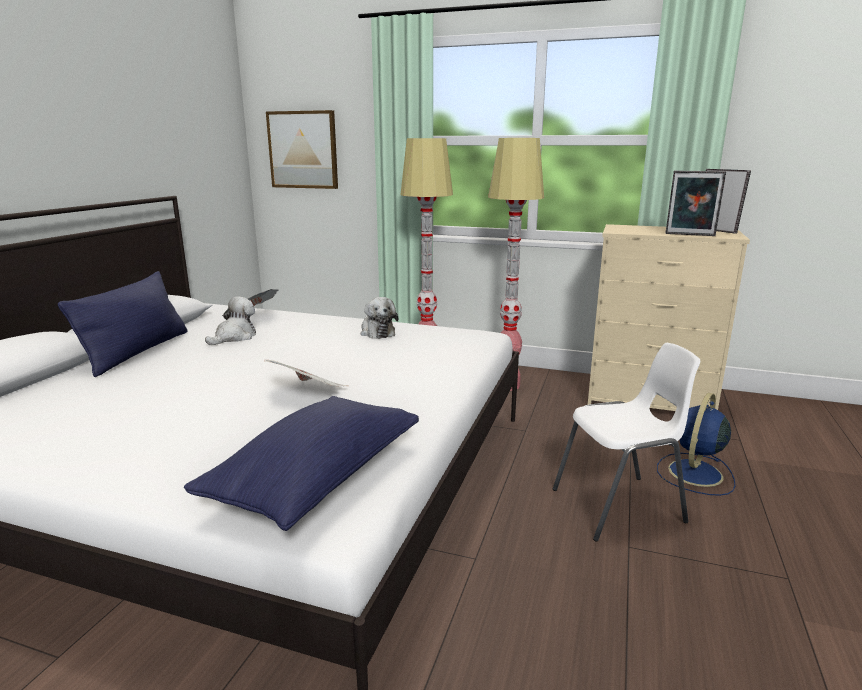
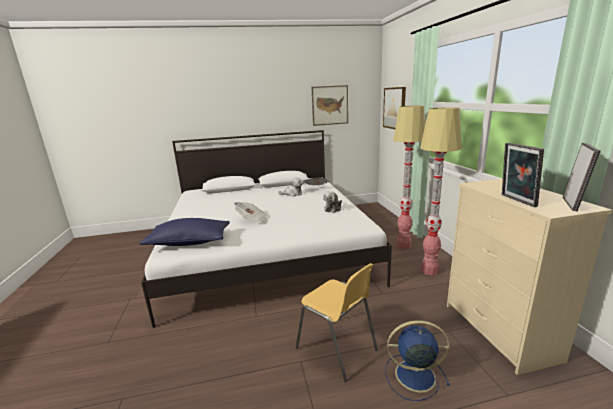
camera: 60 degrees right, 0 degrees up
blue pillow [58,271,188,377] -> none
white chair [553,343,700,542] -> yellow chair [296,263,378,382]
none -> picture [312,85,348,126]

